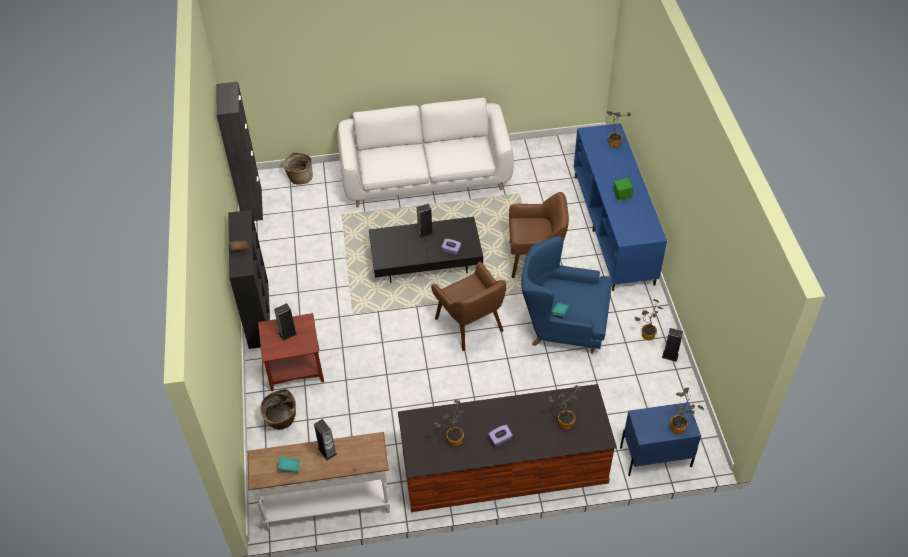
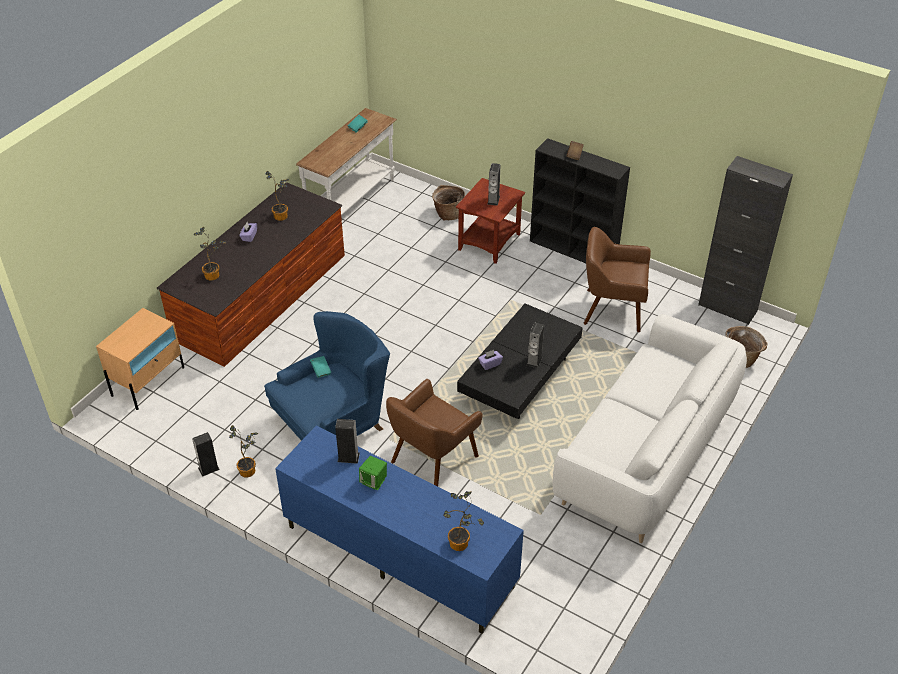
camera: 130 degrees right, 5 degrees down
speaker [314,419,337,460] -> speaker moved to [335,419,360,464]
brown armchair [431,262,506,351] -> brown armchair moved to [583,227,651,332]
blue nightstand [620,402,701,476] -> beige nightstand [96,308,184,410]
potted plant [670,387,704,434] -> none

